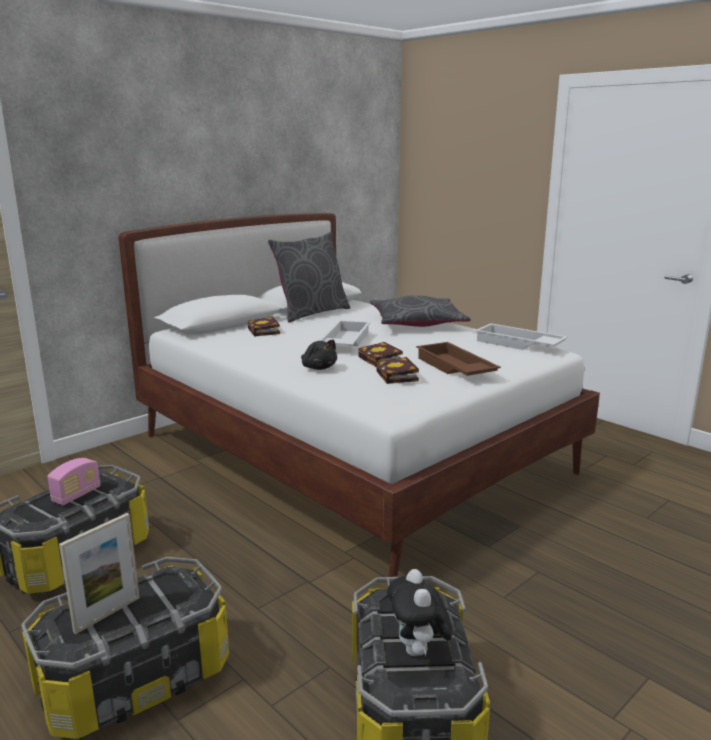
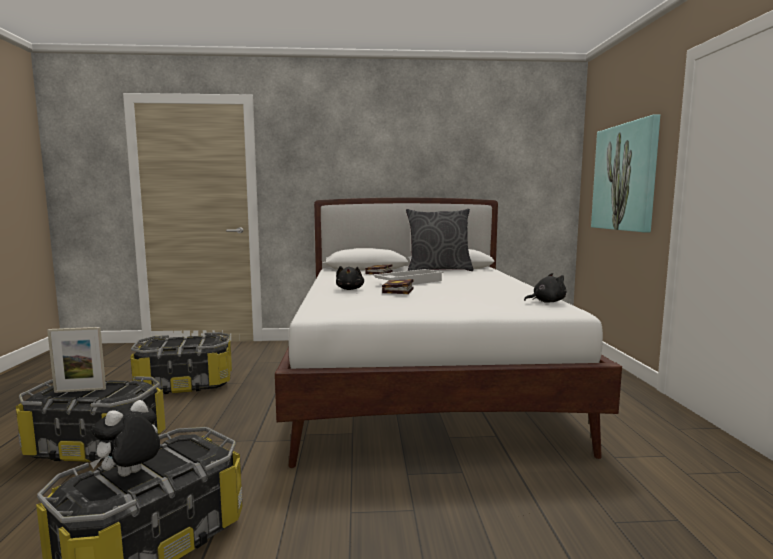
camera: 40 degrees right, 10 degrees down
radio [47,458,100,505] -> none
grey pillow [370,295,471,327] -> none
book [376,357,419,384] -> none
brown tray [416,342,501,376] -> none
white tray [475,323,568,350] -> black plush toy [524,273,566,303]
none -> picture [591,114,660,232]

